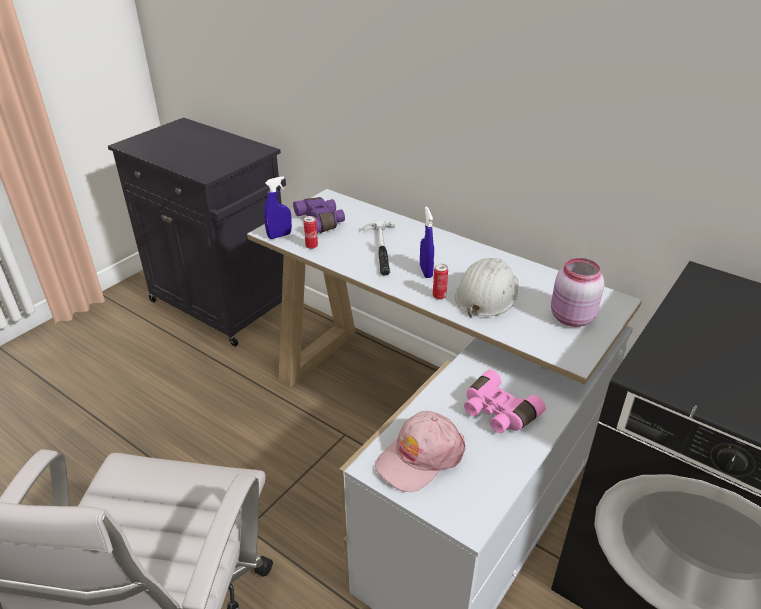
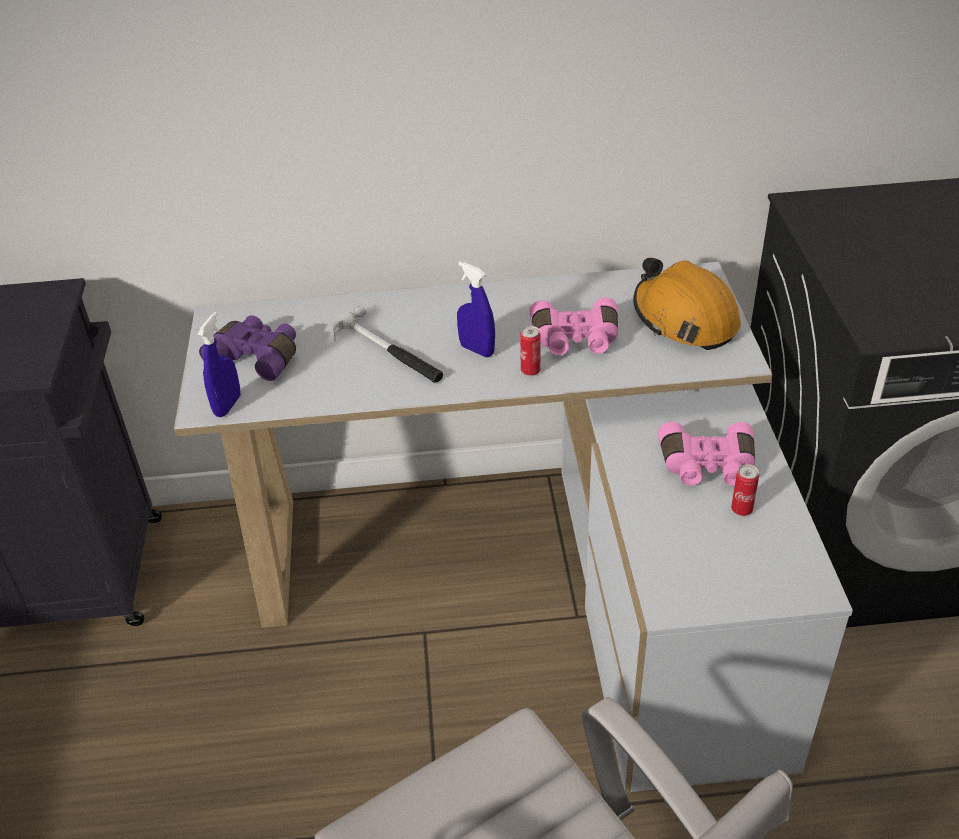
camera: 40 degrees left, 5 degrees up
can [304,216,318,249] -> can moved to [731,464,759,516]
pink cap [375,411,465,493] -> none
white hard hat [455,258,518,317] -> pink binoculars [530,297,618,355]
pink jar [551,258,604,327] -> orange hard hat [633,258,741,350]

